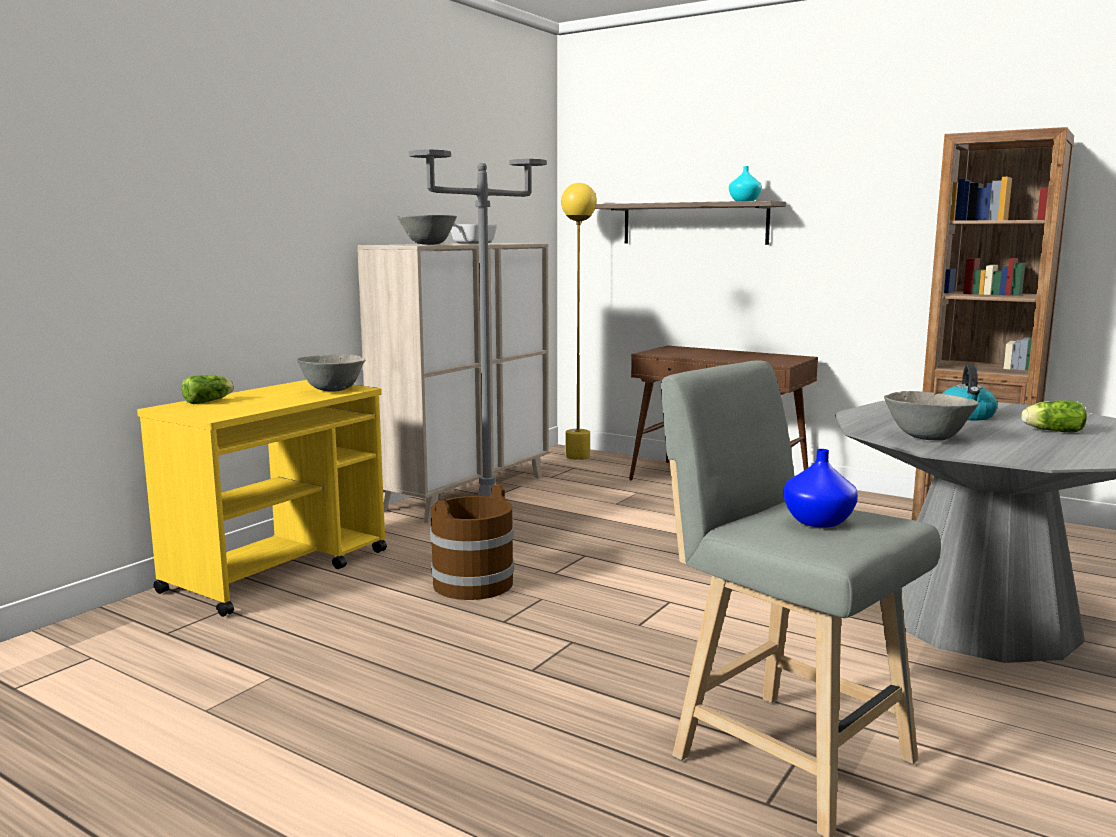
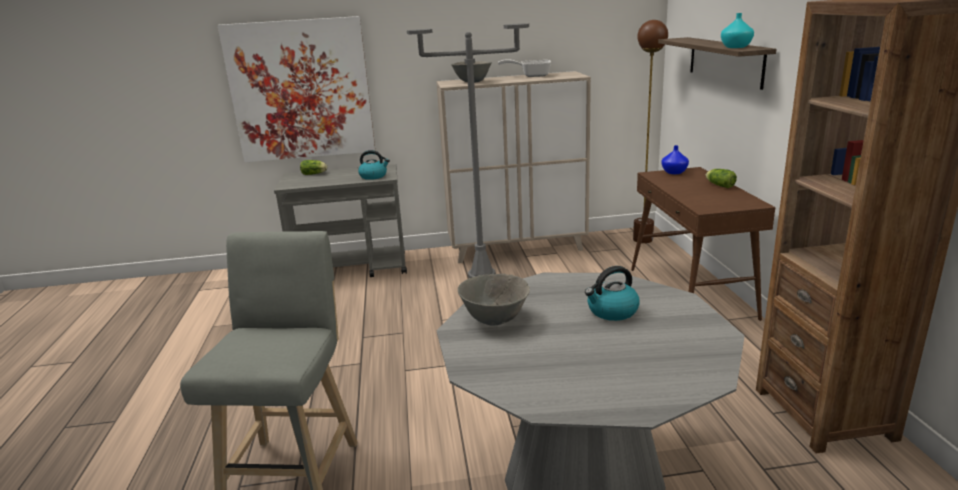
camera: 50 degrees right, 10 degrees up
yellow cart [137,380,387,617] -> grey cart [274,164,407,277]
grey bowl [296,354,366,392] -> kettle [358,150,390,180]
brown bucket [430,484,514,600] -> none
yellow floor lamp [561,183,597,460] -> brown floor lamp [633,20,668,244]
blue vase [783,449,858,528] -> blue vase moved to [661,145,689,174]
lettuce [1021,400,1087,432] -> lettuce moved to [705,169,737,188]
none -> picture [217,16,376,162]

